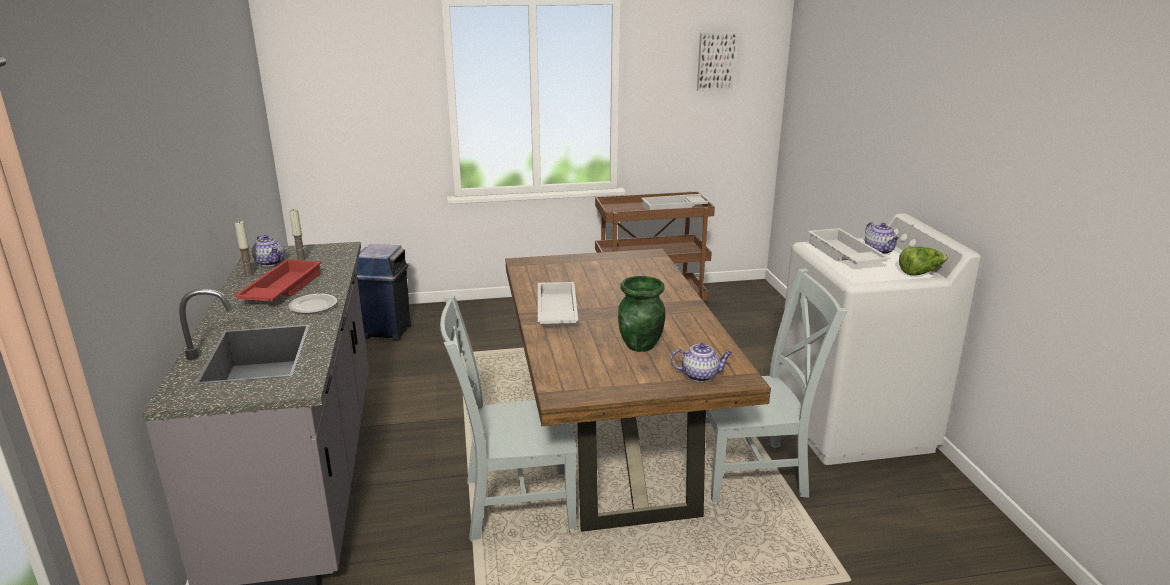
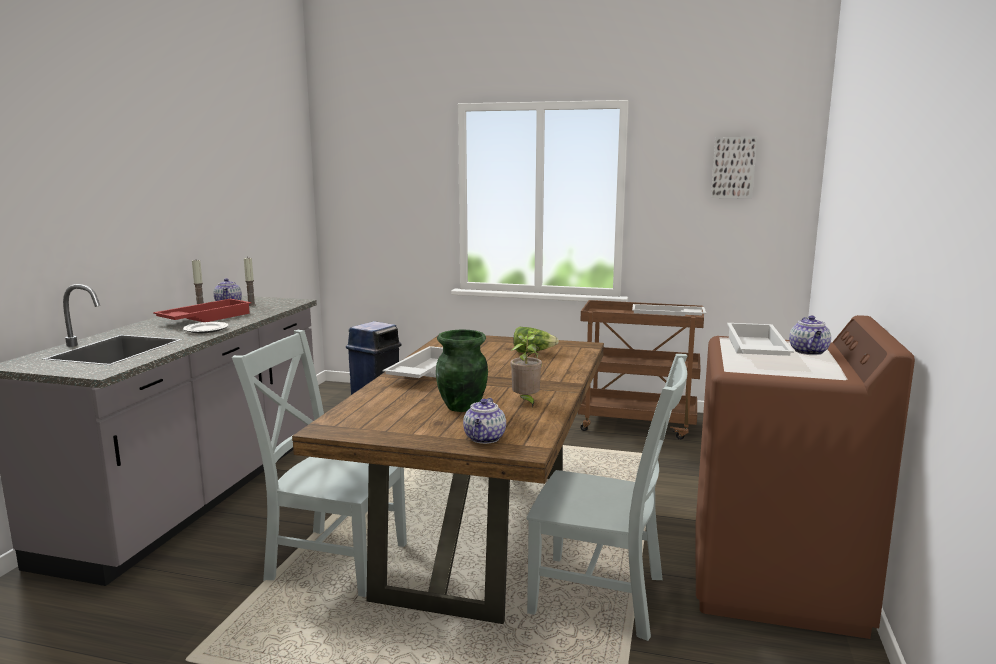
camera: 25 degrees right, 10 degrees down
teapot [670,343,732,382] -> teapot turned 75 degrees clockwise [463,398,506,444]
white washing machine [779,213,981,465] -> brown washing machine [695,315,915,639]
lettuce [899,247,948,275] -> lettuce moved to [513,327,559,353]
none -> potted plant [510,330,543,408]

